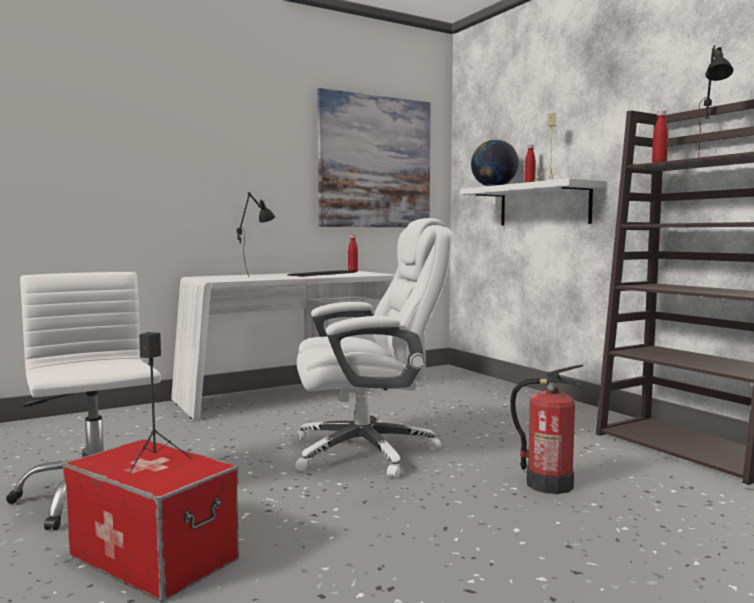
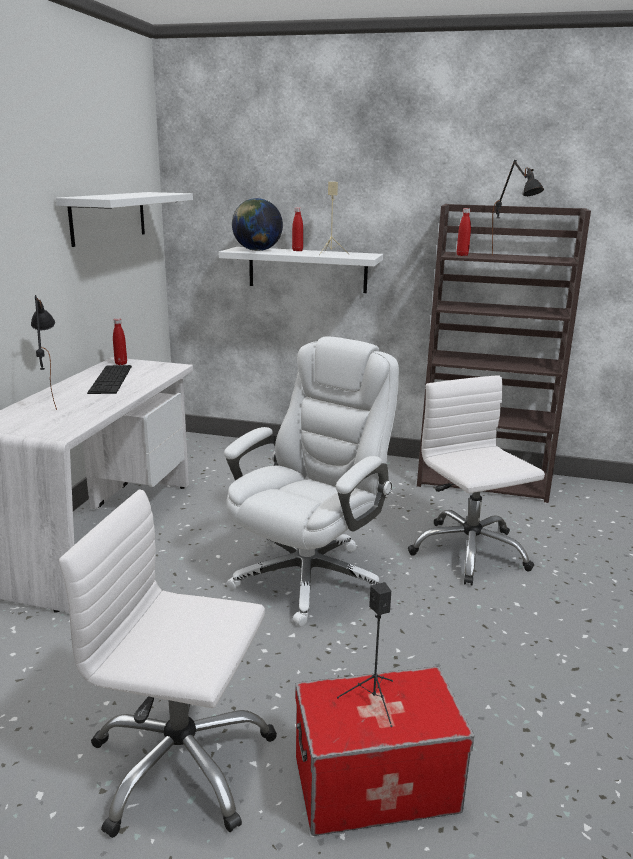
camera: 45 degrees left, 15 degrees up
picture [317,88,431,227] -> white shelf [56,192,193,247]
fire extinguisher [510,365,583,494] -> white office chair [408,375,545,585]

